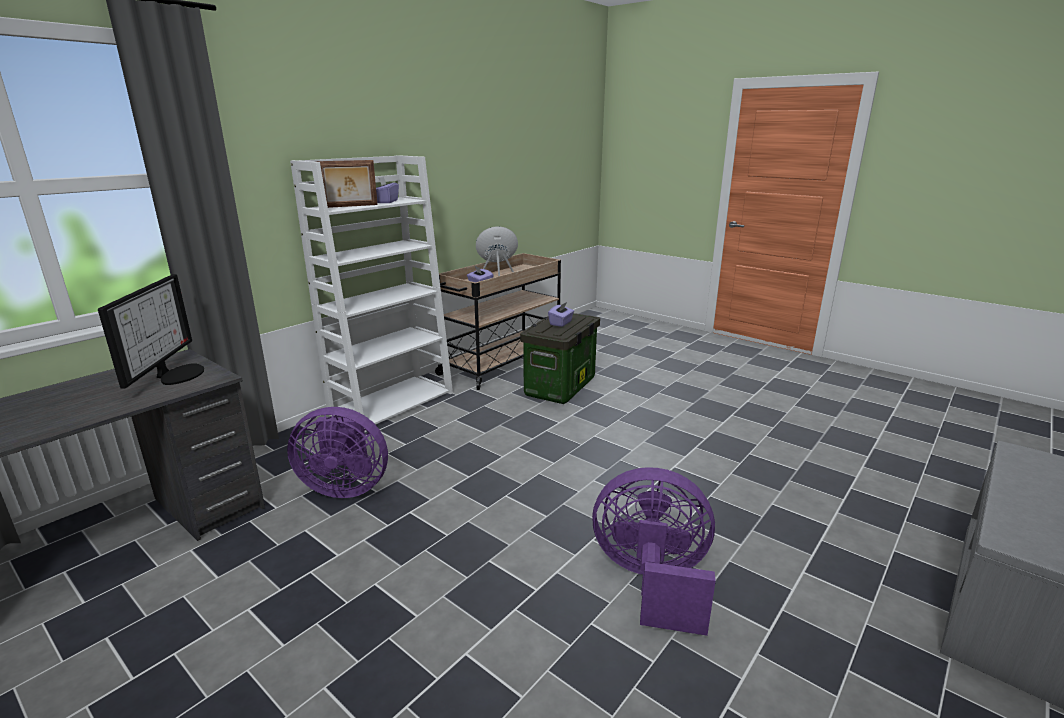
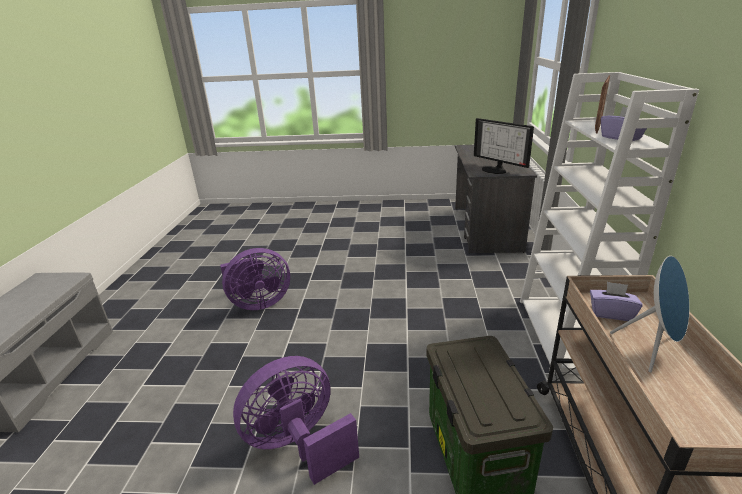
camera: 145 degrees right, 5 degrees up
purple fan [287,407,388,498] -> purple fan moved to [233,356,359,485]
purple tissue box [548,302,574,327] -> none

